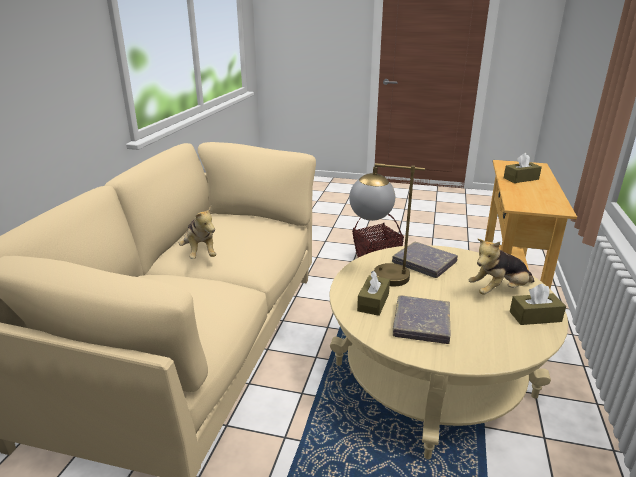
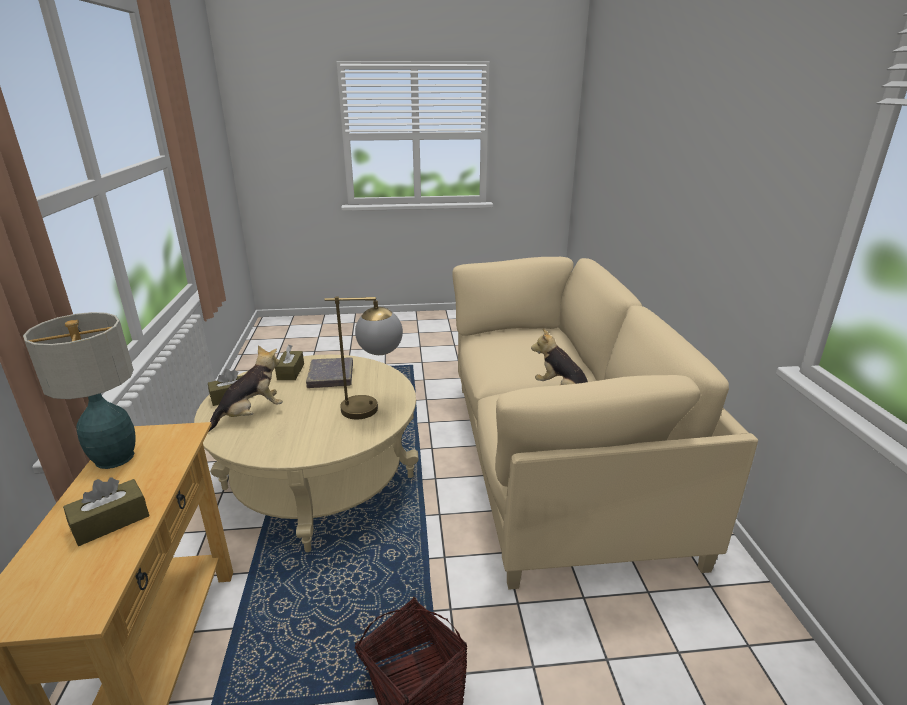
camera: 160 degrees right, 0 degrees up
brown tissue box [357,270,390,316] -> brown tissue box moved to [275,345,304,380]
grey book [392,242,458,278] -> none
none -> table lamp [23,312,136,469]

